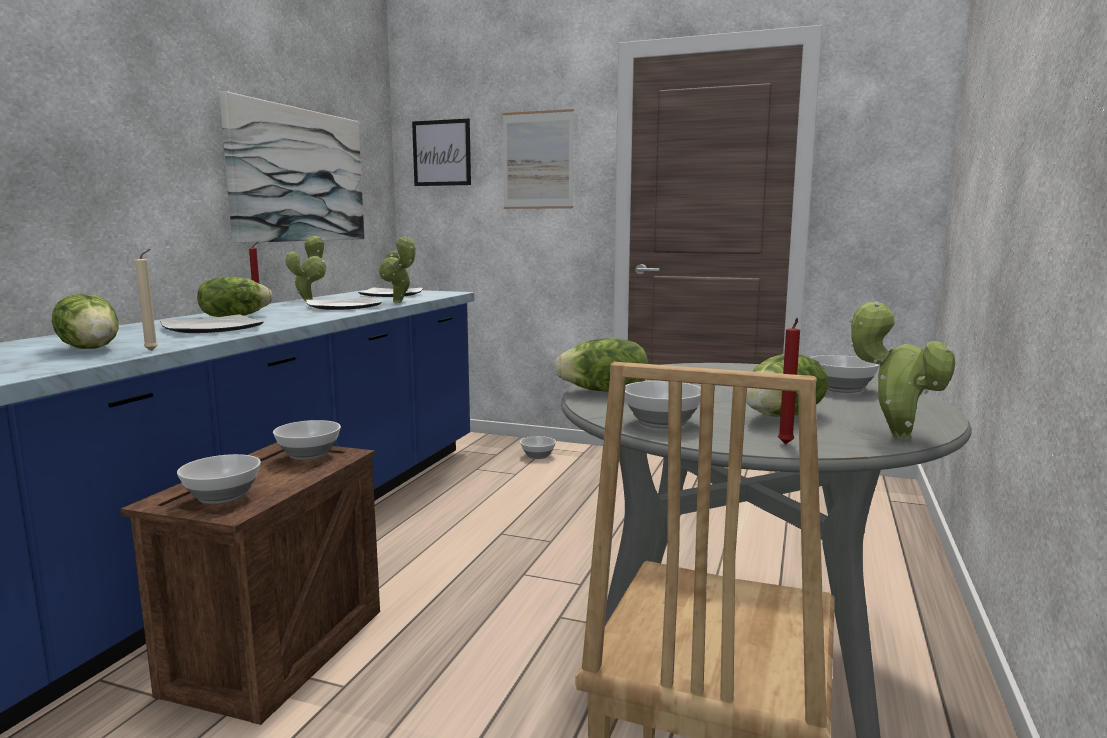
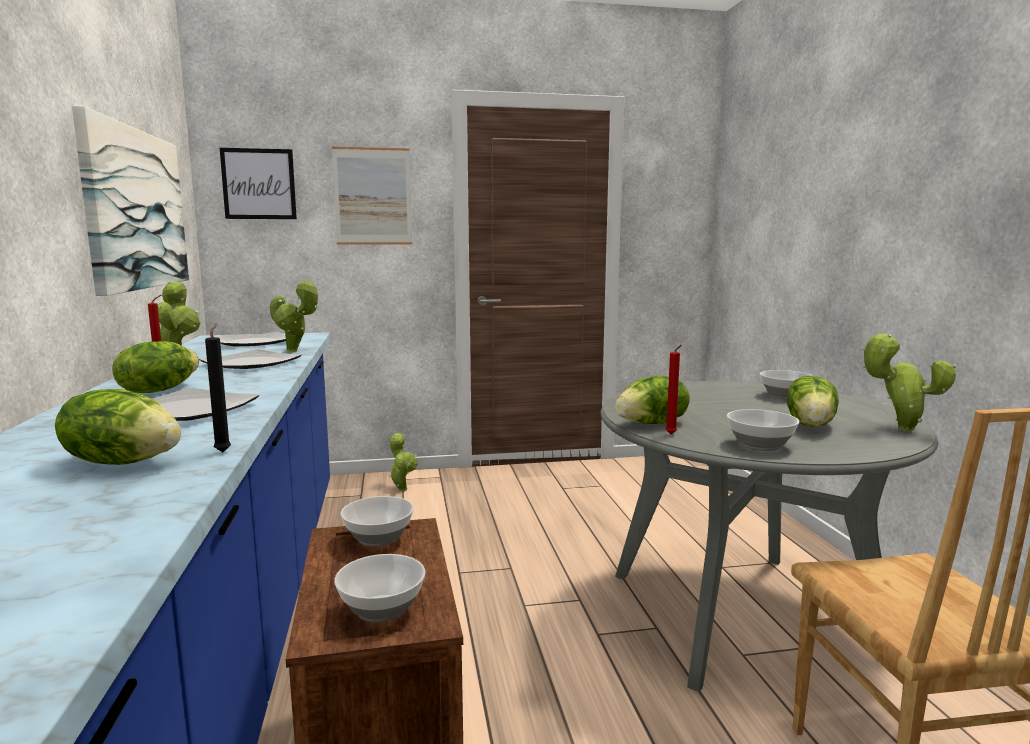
camera: 30 degrees left, 0 degrees up
beige candle [135,249,158,351] -> black candle [205,323,231,452]
bowl [520,436,556,459] -> potted plant [389,433,418,491]
red candle [778,318,800,444] -> red candle moved to [665,345,682,434]

